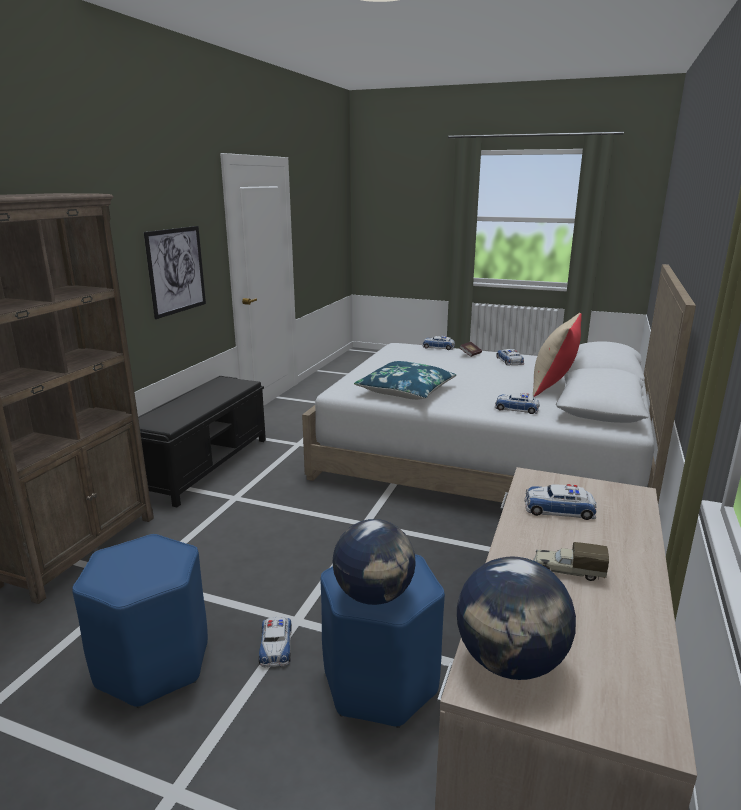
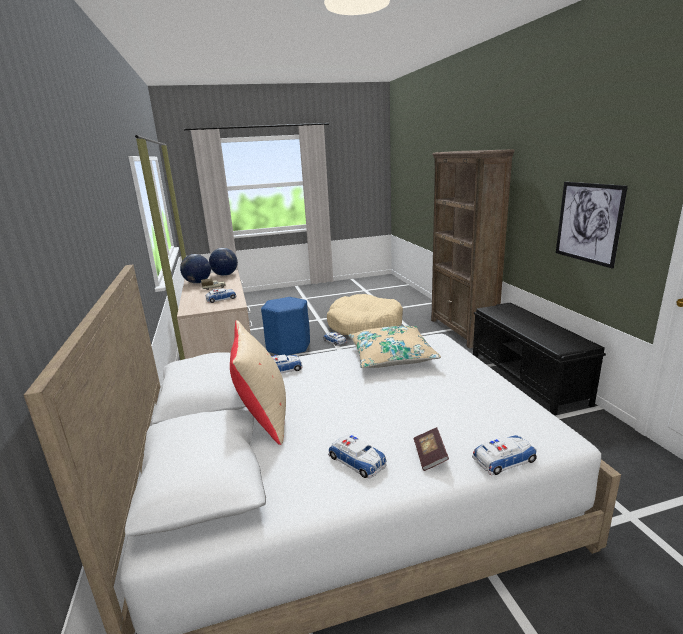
camera: 145 degrees right, 0 degrees up
blue stool [73,534,208,708] -> beige dog bed [327,294,403,335]
globe [332,519,415,605] -> globe moved to [180,254,211,283]
blue pillow [354,361,456,400] -> beige pillow [348,326,441,368]

